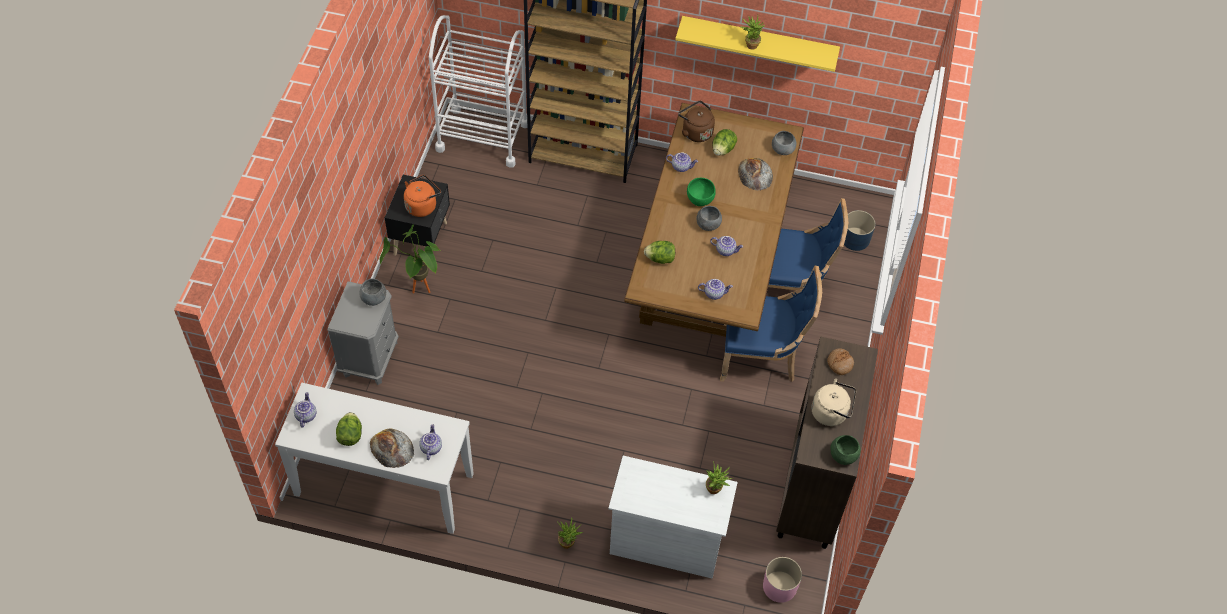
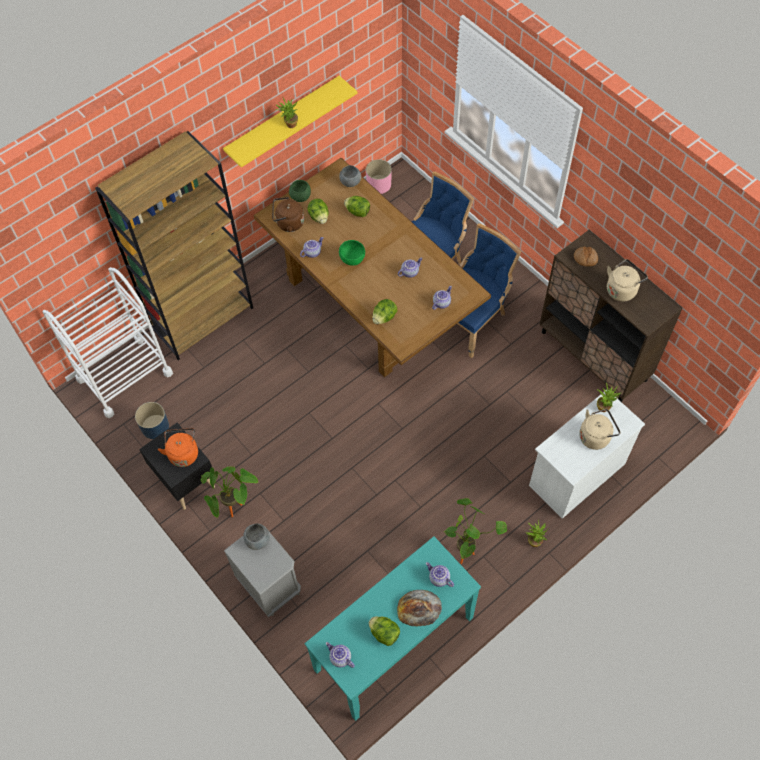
camera: 50 degrees left, 5 degrees up
white console table [275,383,474,534] -> turquoise console table [305,536,481,721]
grey bowl [696,206,722,231] -> none
bread [738,158,773,191] -> lettuce [344,196,370,217]
pink planter [763,557,802,603] -> pink planter moved to [366,159,392,194]
green bowl [830,435,861,465] -> green bowl moved to [289,180,311,202]
blue planter [844,210,876,251] -> blue planter moved to [135,402,169,439]
none -> potted plant [444,498,507,564]
none -> beige kettle [579,409,621,450]

